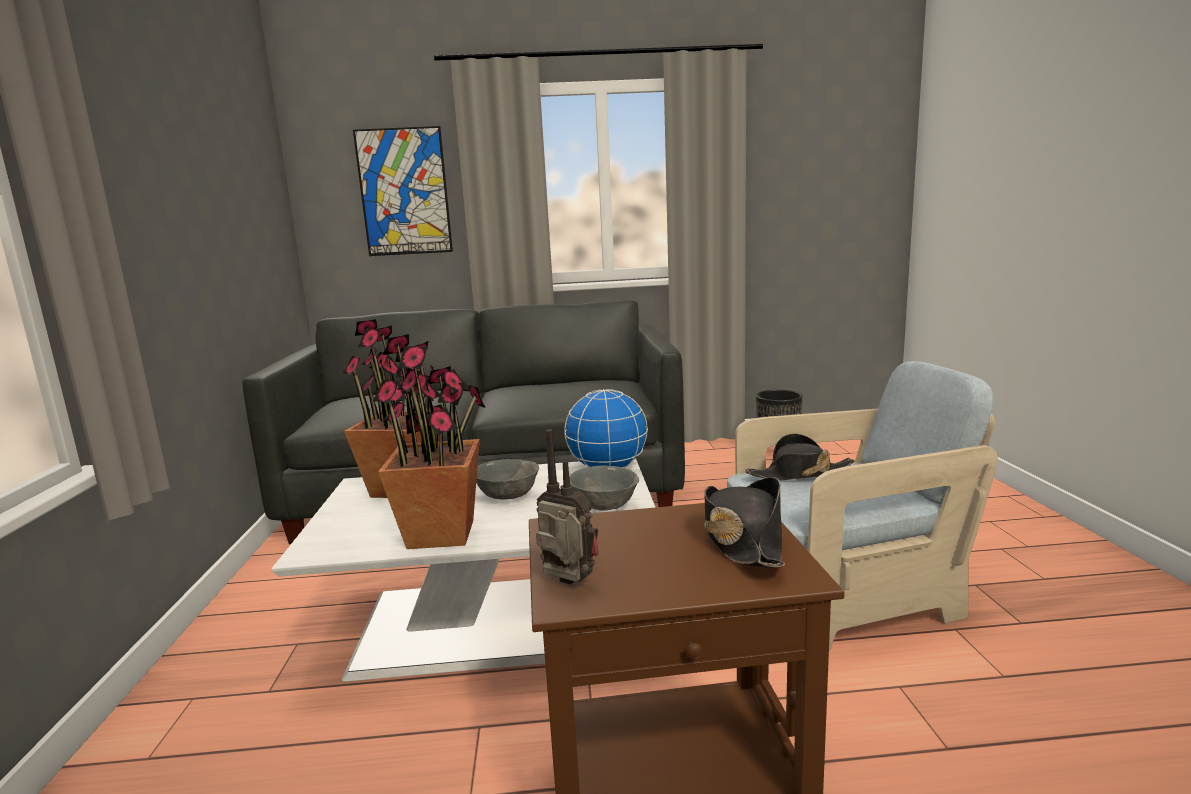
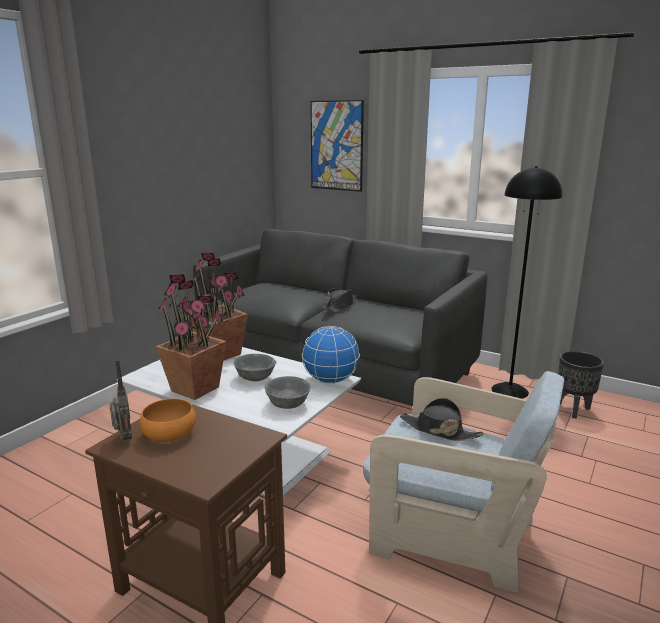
camera: 35 degrees right, 5 degrees up
black hat [704,478,785,567] -> black hat moved to [323,288,357,311]
none -> orange bowl [140,398,196,442]
none -> black floor lamp [491,166,562,399]

